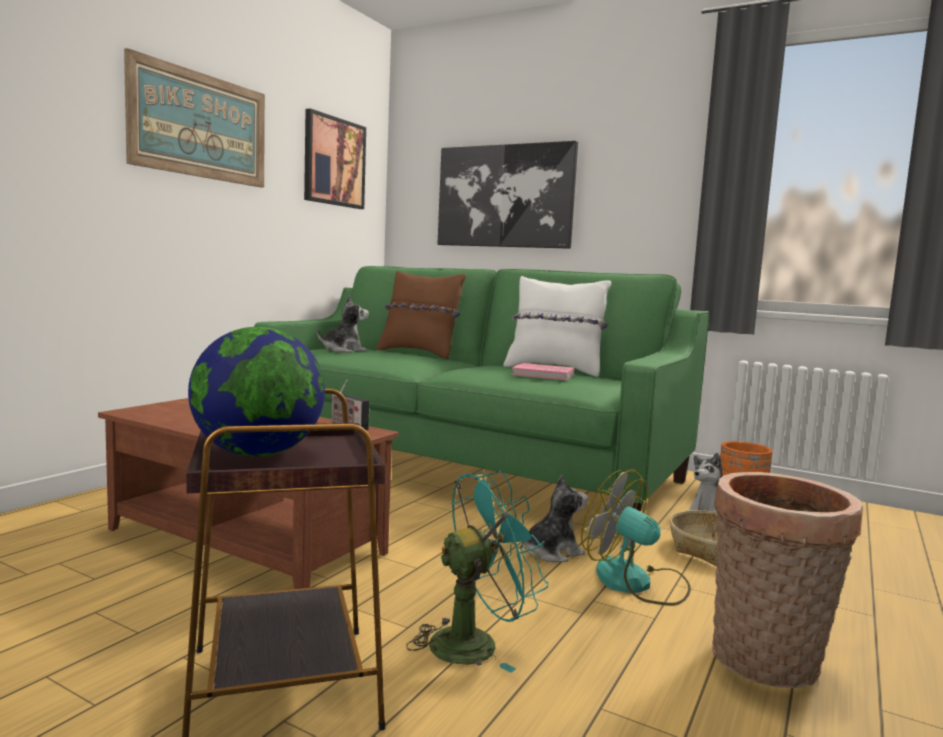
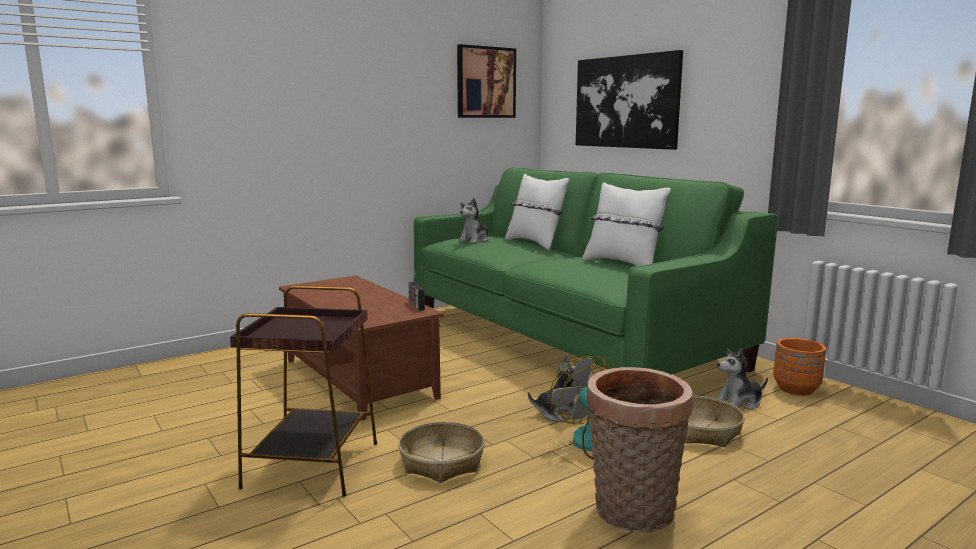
camera: 25 degrees right, 5 degrees up
picture [124,48,265,188] -> none
globe [188,327,325,457] -> none
plush toy [317,296,369,353] -> plush toy turned 135 degrees clockwise [458,198,489,243]
brown pillow [376,270,466,359] -> white pillow [505,174,569,250]
turquoise fan [406,471,549,673] -> basket [398,422,485,483]
pink book [511,363,574,380] -> none

